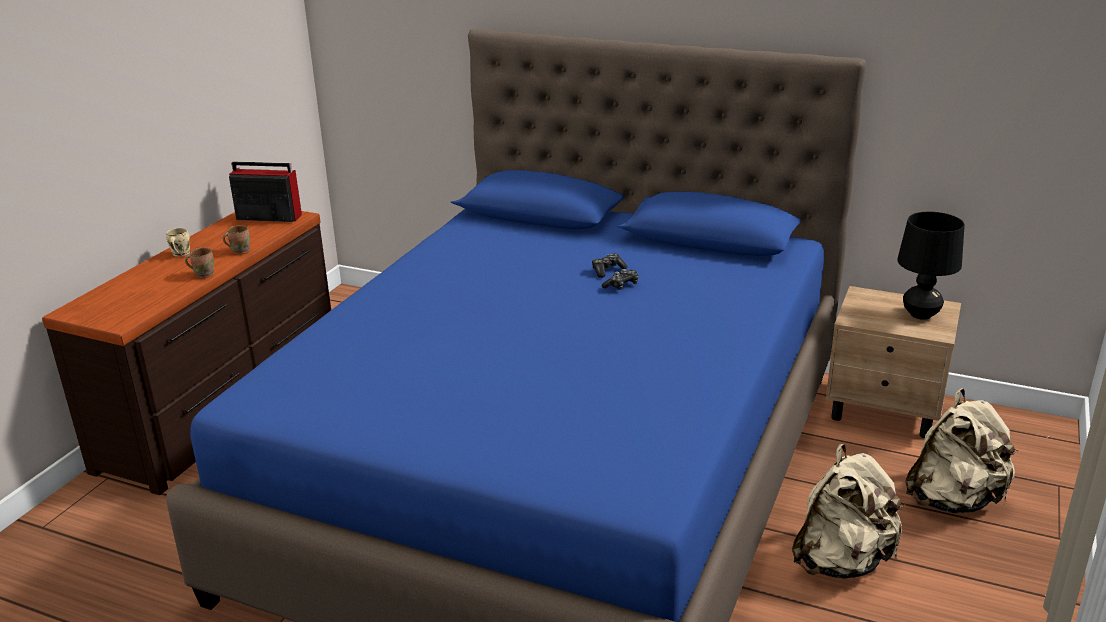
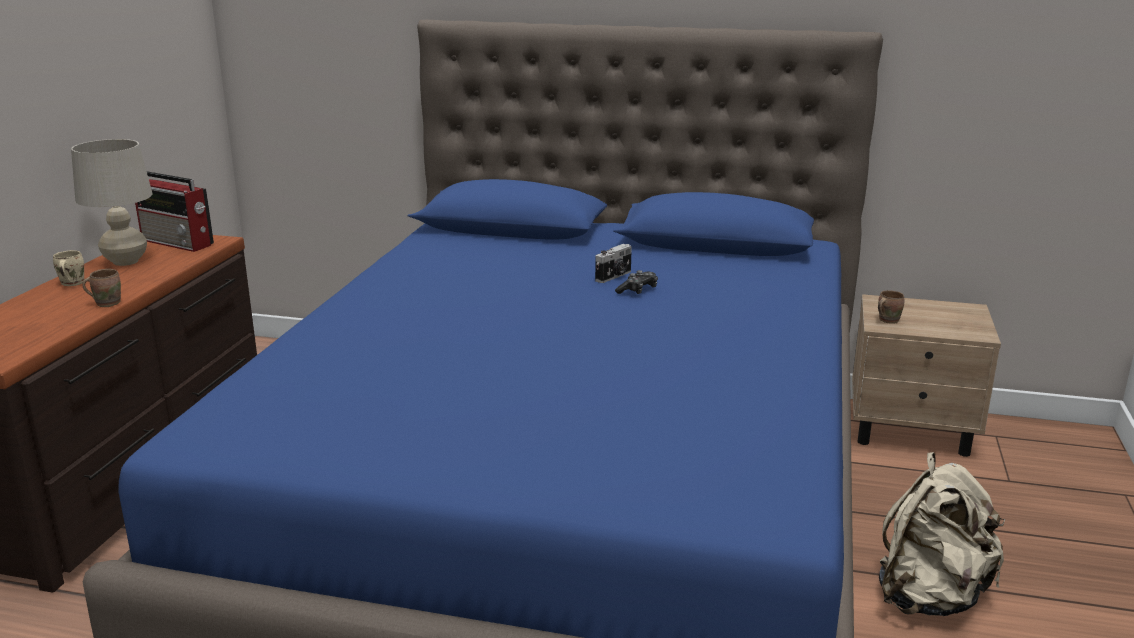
camera: 10 degrees left, 5 degrees down
brown mug [223,225,250,254] -> brown mug moved to [878,290,904,324]
radio [229,162,302,222] -> radio turned 150 degrees counterclockwise [135,171,214,252]
game controller [592,253,628,278] -> camera [595,244,632,283]
black table lamp [897,212,965,320] -> none
beige backpack [905,388,1018,513] -> none
none -> beige table lamp [71,139,152,266]

